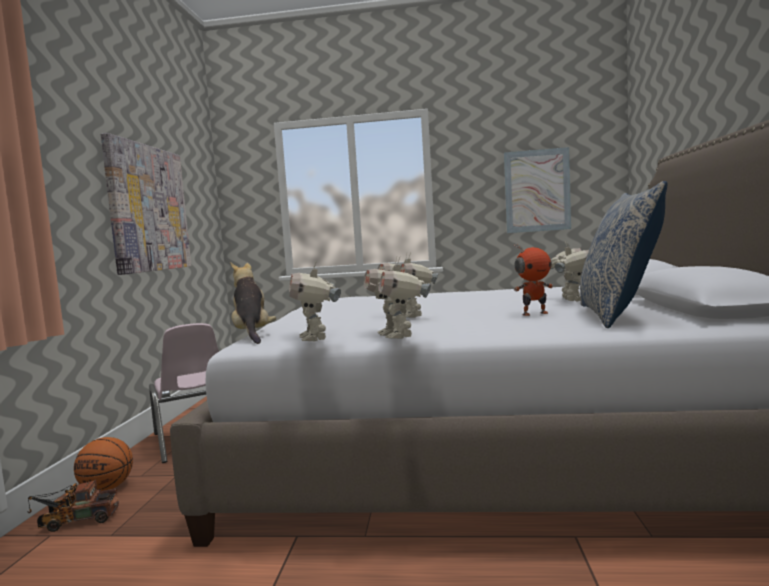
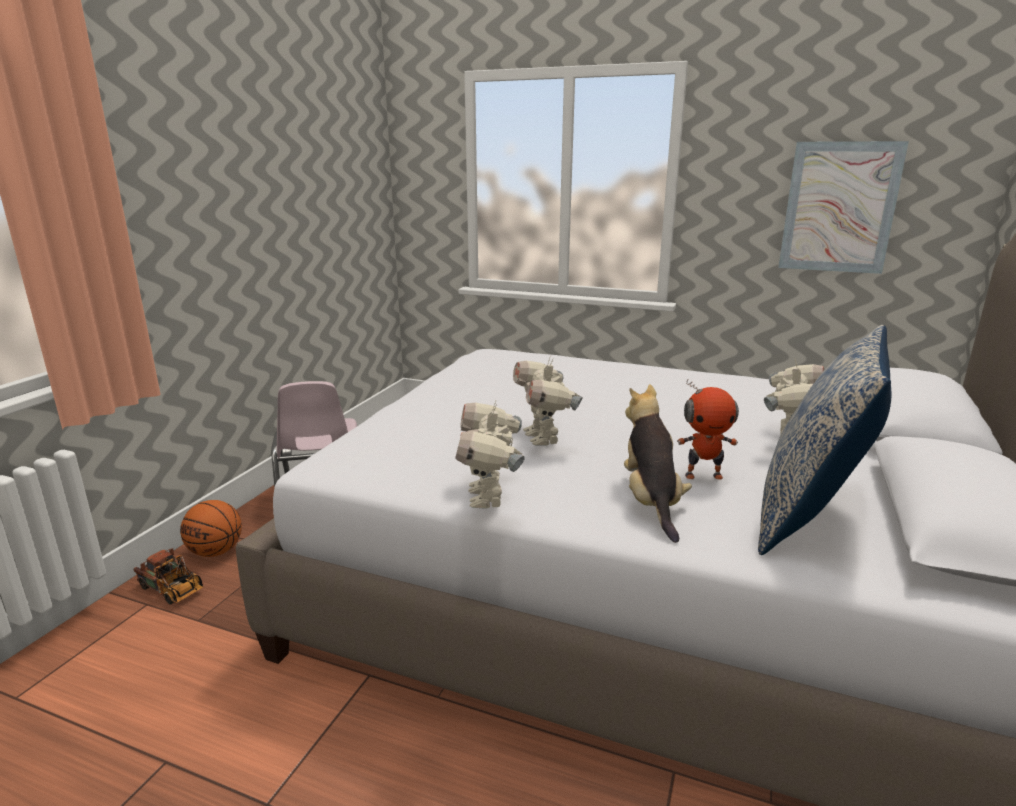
camera: 15 degrees right, 15 degrees up
toy truck [27,479,119,532] -> toy truck turned 150 degrees counterclockwise [133,548,204,604]
picture [101,133,191,275] -> none
plush toy [230,262,276,344] -> plush toy moved to [624,384,692,543]
toy robot [289,261,341,341] -> none

